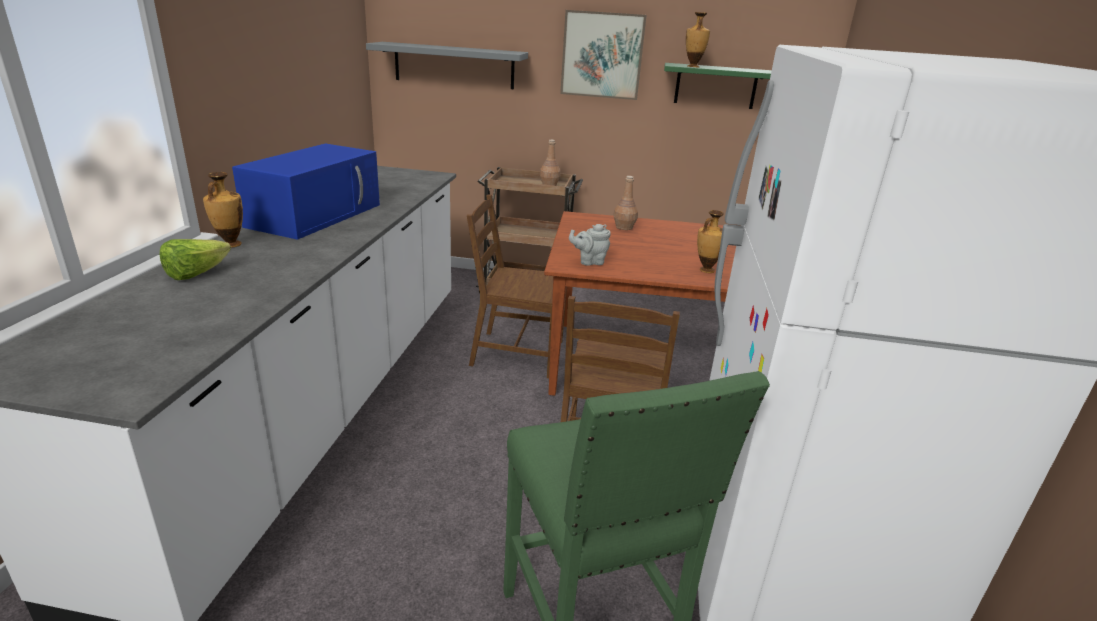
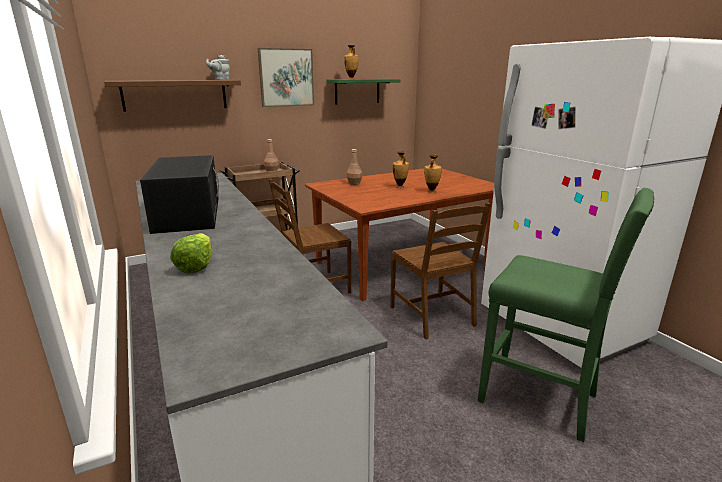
camera: 35 degrees left, 5 degrees down
vase [203,172,243,247] -> vase moved to [393,151,409,188]
blue microwave [232,144,380,240] -> black microwave [140,155,219,234]
grey shelf [366,42,528,89] -> brown shelf [104,80,241,112]
grey teapot [569,224,611,266] -> grey teapot moved to [206,55,230,80]

